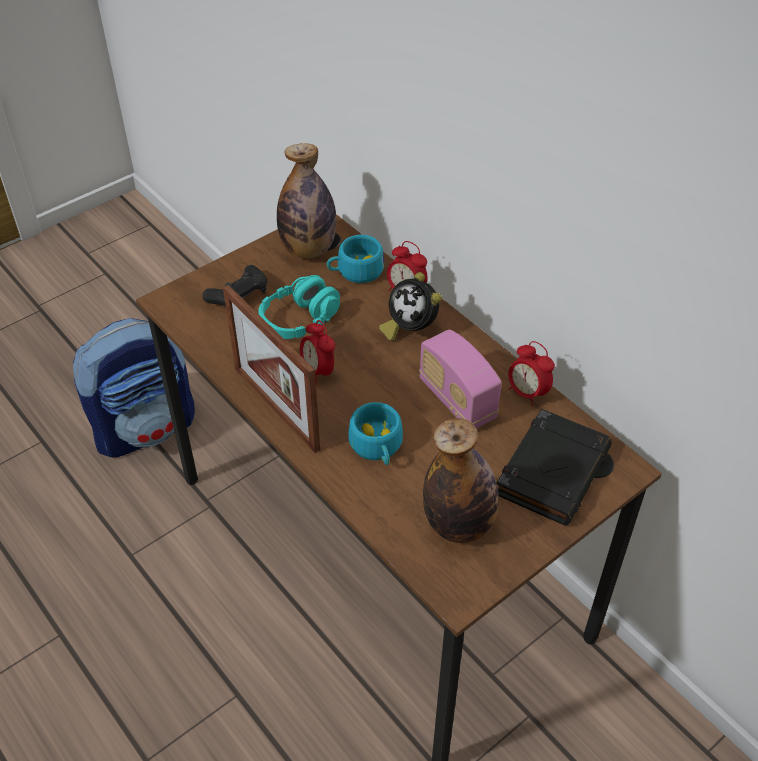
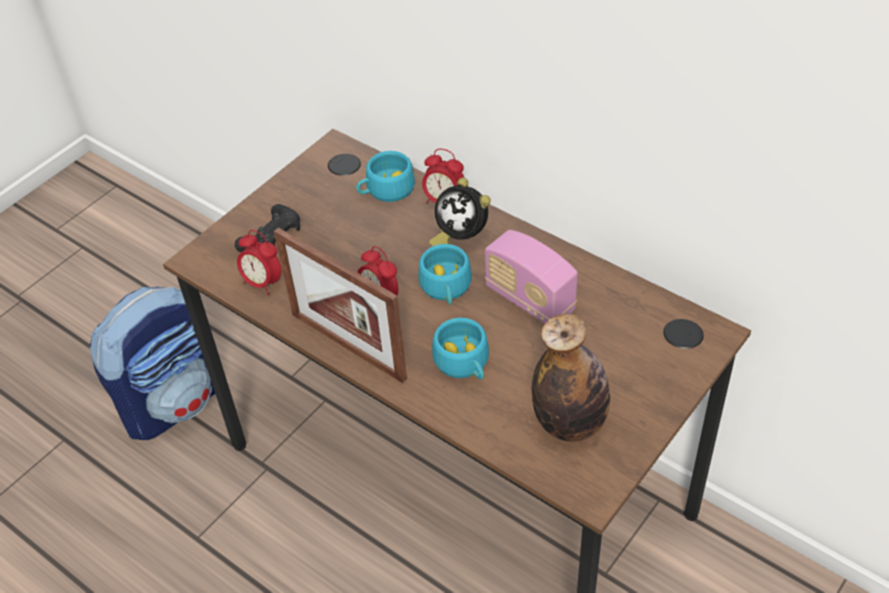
camera: 10 degrees left, 0 degrees up
turquoise headphones [258,275,340,339] -> none
bottle [277,143,336,258] -> none
black book [496,409,612,525] -> none
alarm clock [508,341,555,407] -> alarm clock moved to [237,230,281,295]
none -> turquoise cup [418,244,472,305]

